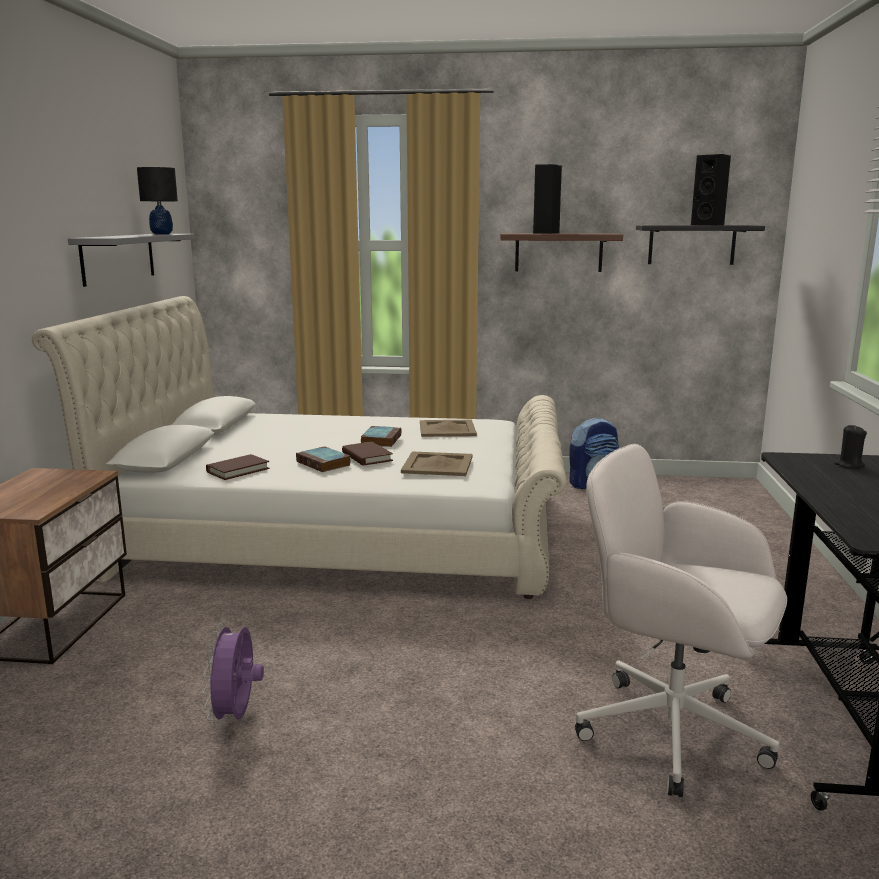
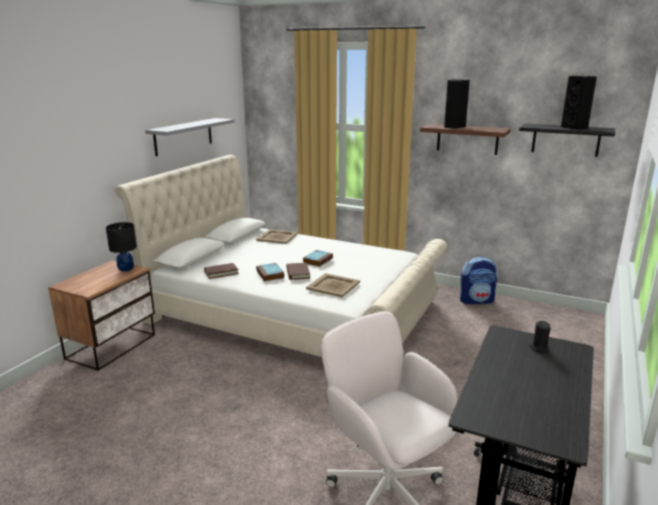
camera: 20 degrees right, 5 degrees up
black table lamp [137,167,178,234] -> black table lamp moved to [106,222,137,271]
purple fan [203,621,264,726] -> none
beige tray [420,420,477,437] -> beige tray moved to [256,229,298,244]

